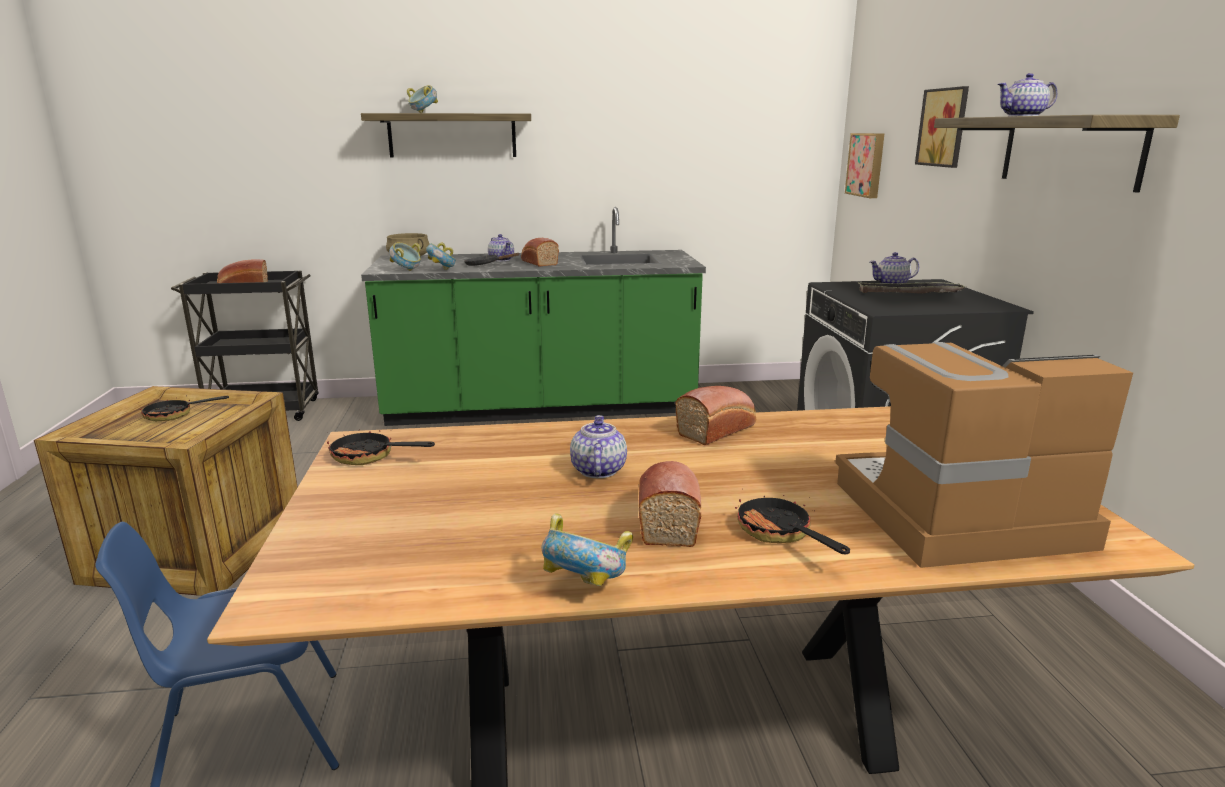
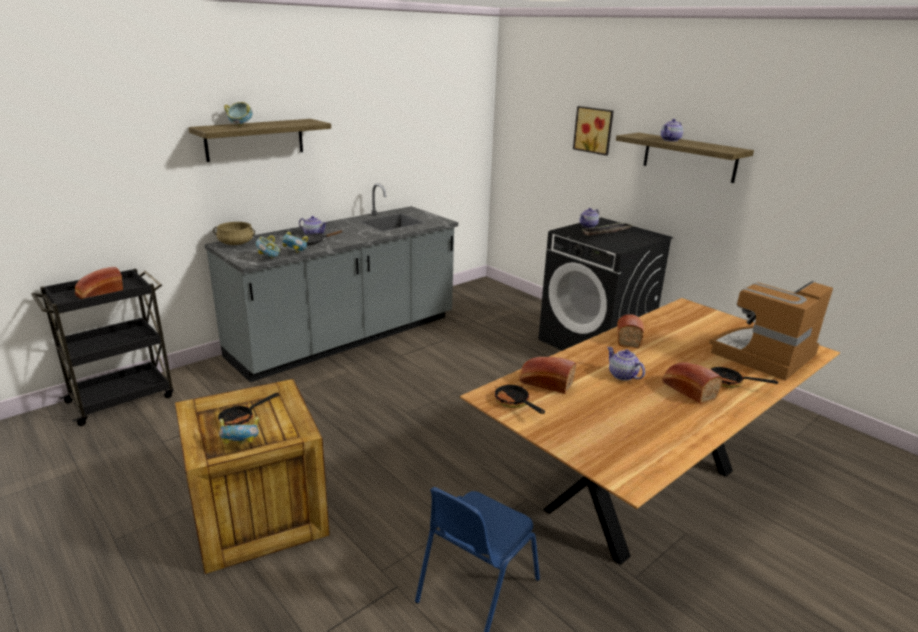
camera: 35 degrees left, 5 degrees up
frying pan [327,430,435,465] -> frying pan turned 75 degrees clockwise [495,385,545,414]
green counter [361,207,706,426] -> grey counter [204,183,458,382]
bread [521,238,559,267] -> bread moved to [519,357,576,394]
bowl [541,513,633,586] -> bowl moved to [219,417,259,444]
picture [845,133,884,198] -> none

